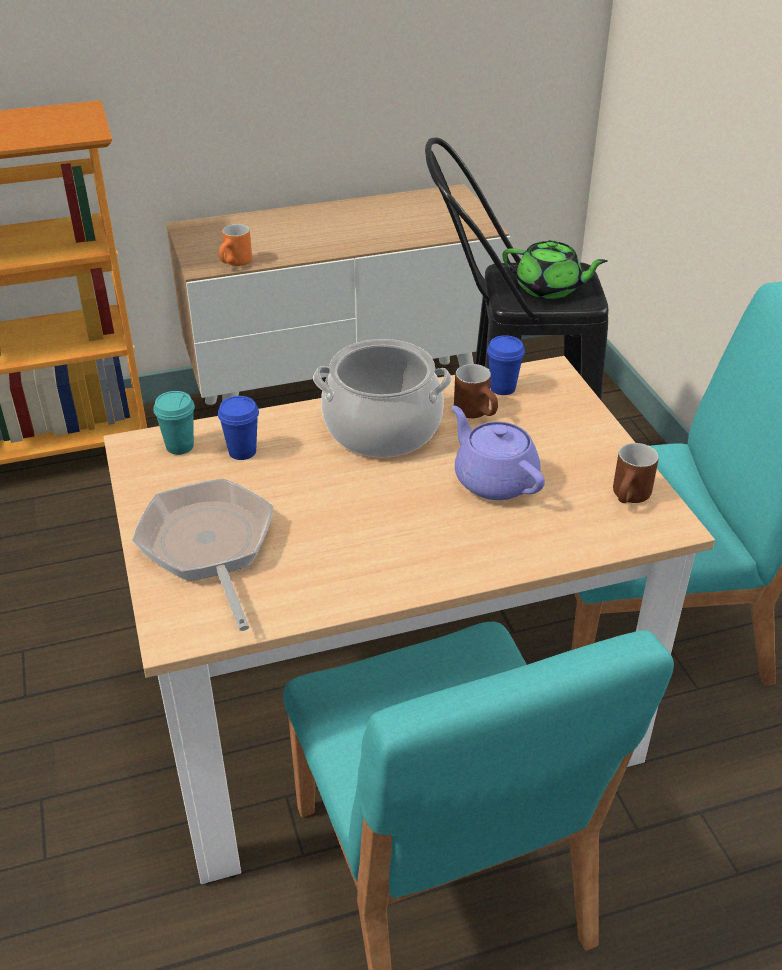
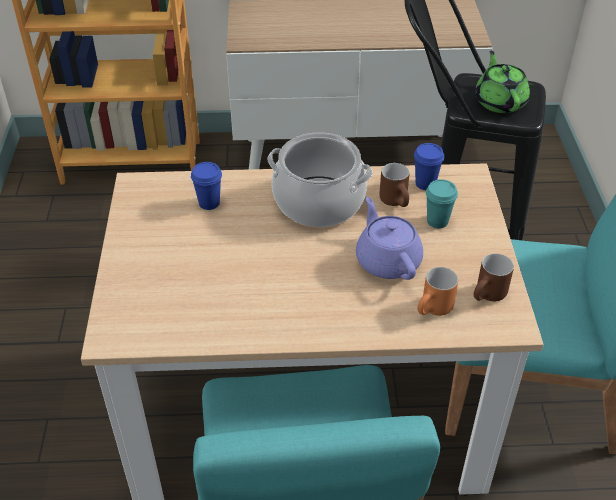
camera: 15 degrees right, 5 degrees up
frying pan [132,478,273,631] -> none
turquoise cup [153,391,195,455] -> turquoise cup moved to [426,179,458,228]
orange mug [219,224,252,266] -> orange mug moved to [417,267,458,316]
green teapot [502,240,608,299] -> green teapot turned 135 degrees counterclockwise [475,51,530,113]

